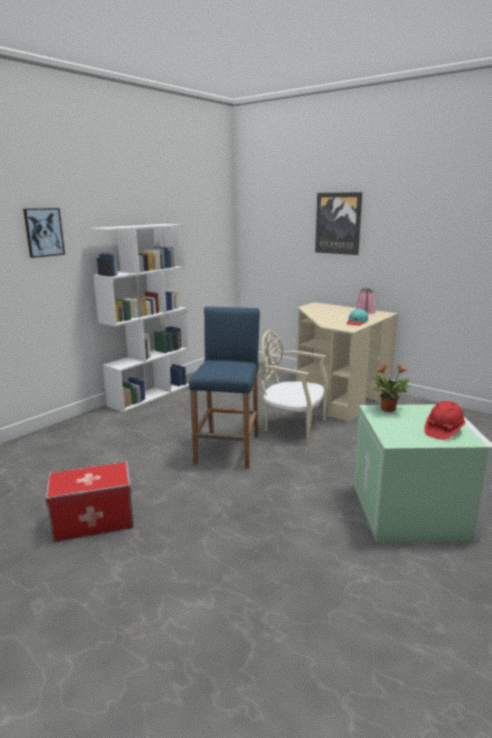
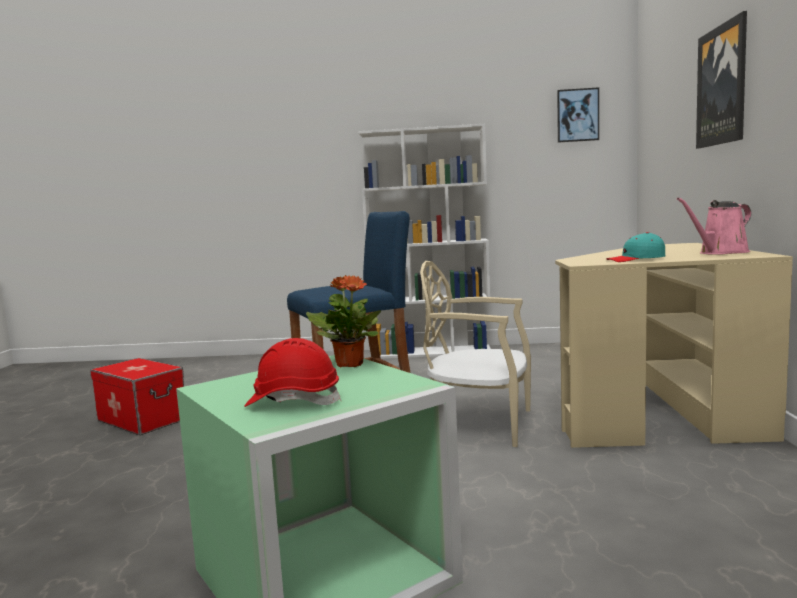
camera: 55 degrees right, 10 degrees down
picture [23,208,65,258] -> picture moved to [557,87,599,143]
beige chair [262,330,329,445] -> beige chair turned 60 degrees counterclockwise [420,261,531,447]

